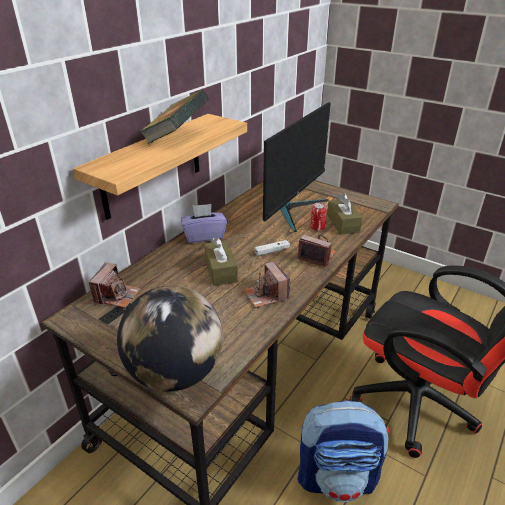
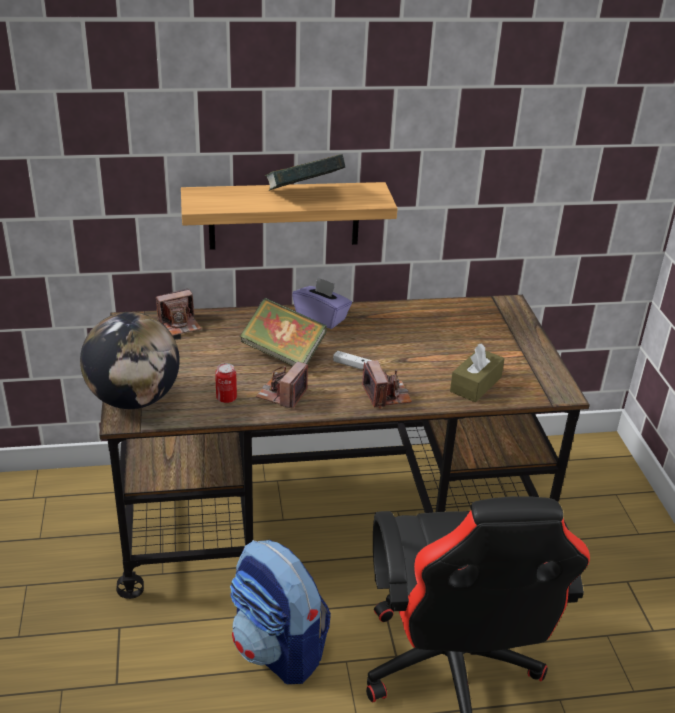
camera: 45 degrees right, 0 degrees up
brown tissue box [204,237,238,286] -> book [240,298,327,366]
monitor [263,102,331,232] -> none
can [310,203,326,231] -> can moved to [215,363,237,403]

